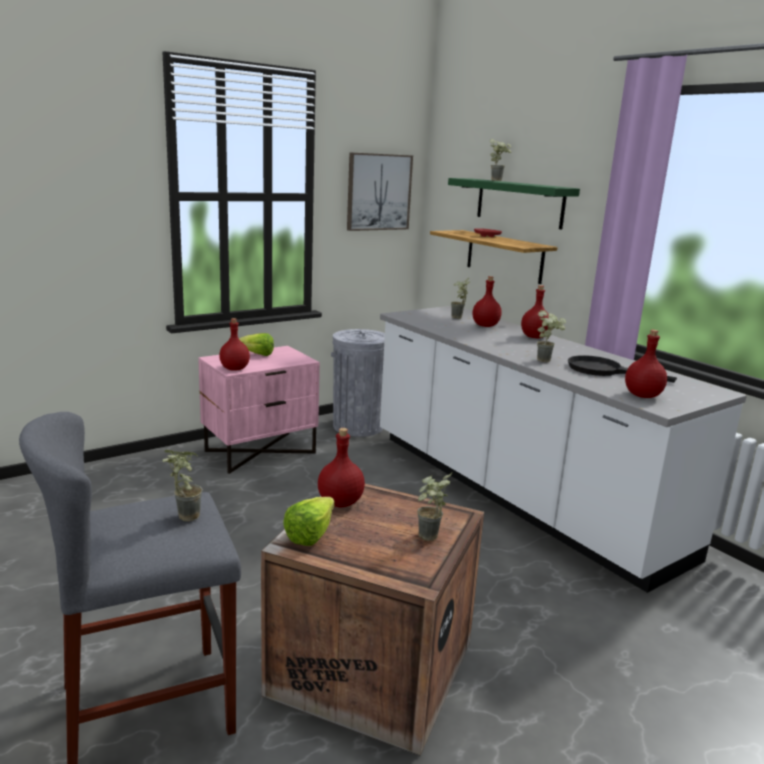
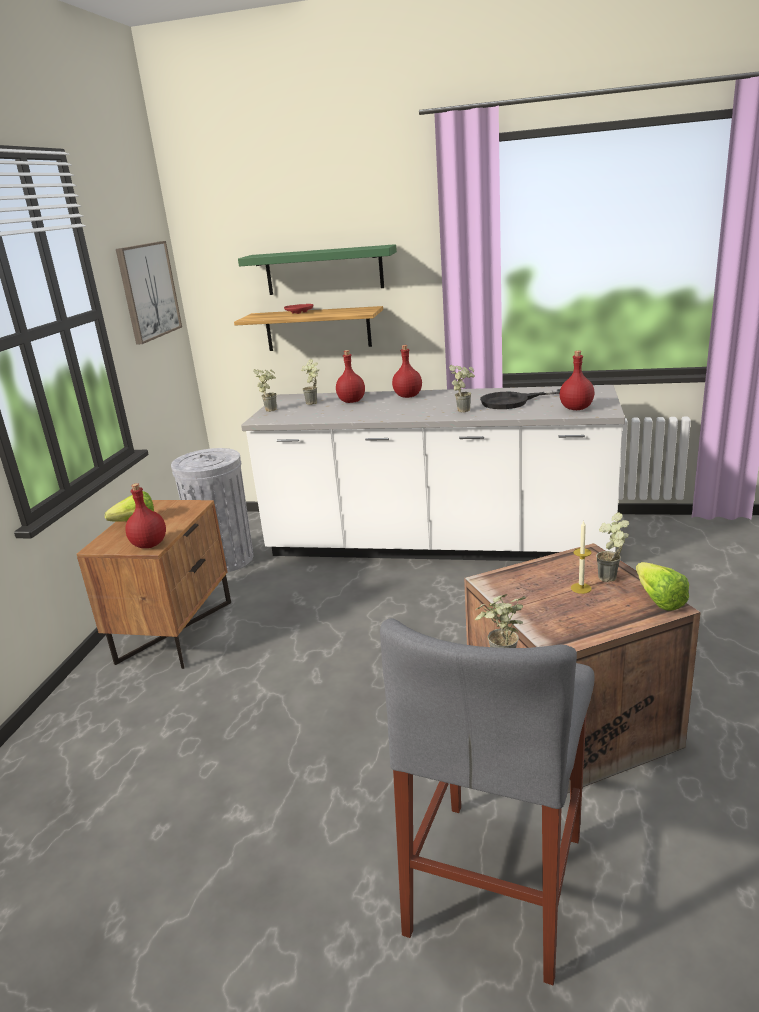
camera: 40 degrees left, 5 degrees up
pink nightstand [198,346,320,474] -> brown nightstand [77,500,231,669]
lettuce [284,497,335,546] -> lettuce moved to [636,562,689,610]
red bottle [318,428,365,508] -> none
potted plant [490,139,511,181] -> potted plant moved to [253,369,277,412]
none -> candle [571,520,592,594]

